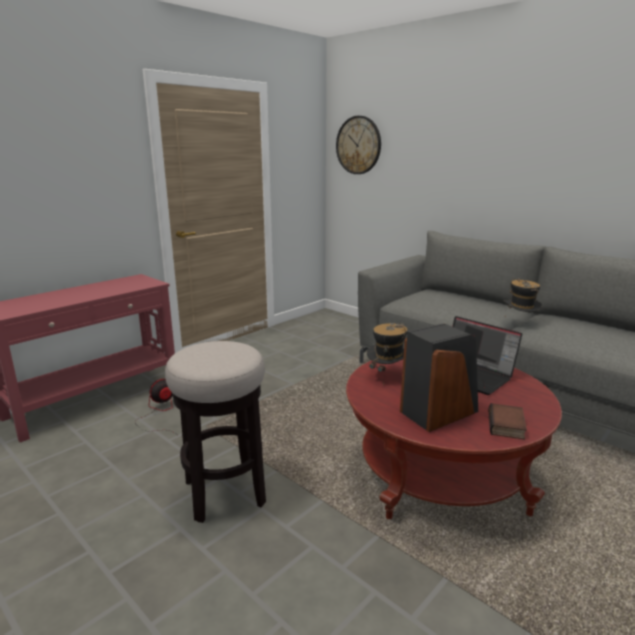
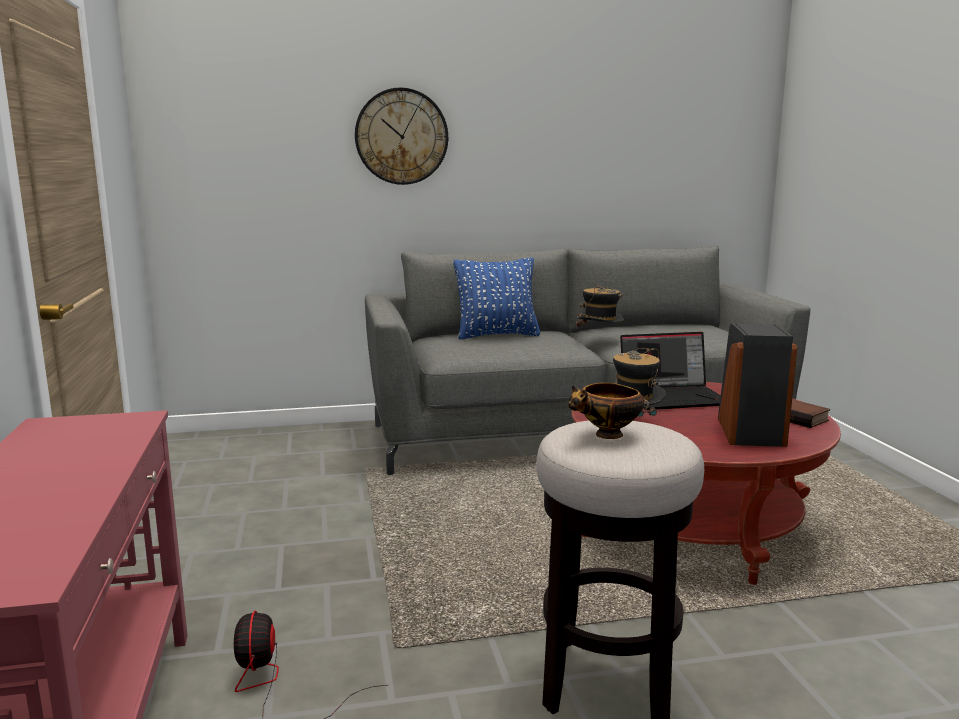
camera: 55 degrees left, 5 degrees down
wall clock [336,116,381,174] -> wall clock moved to [355,88,448,185]
none -> blue pillow [454,257,540,340]
none -> bowl [568,383,644,439]

